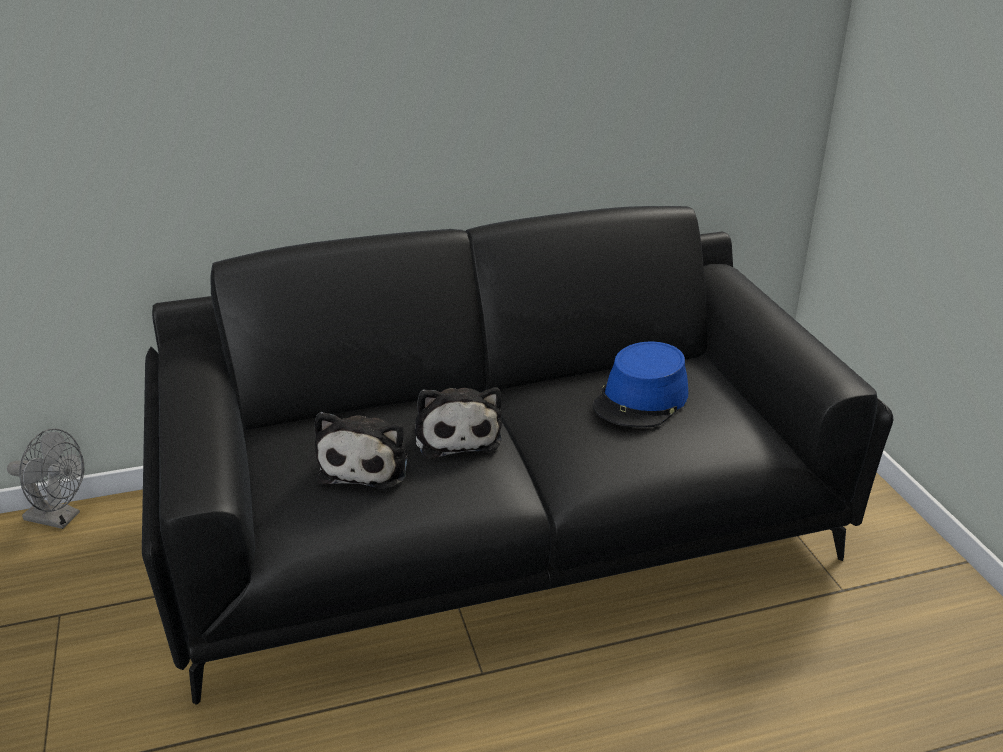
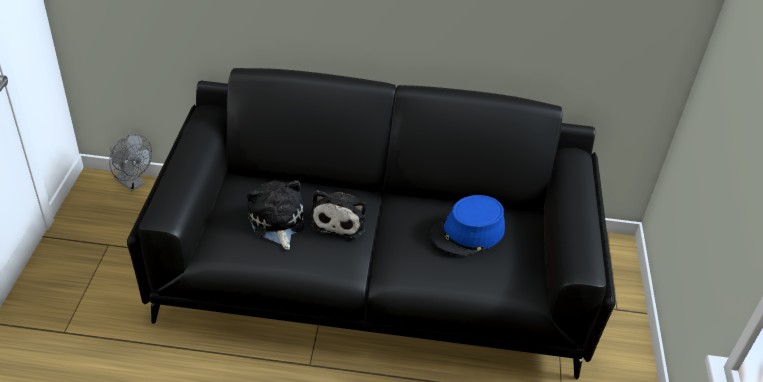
camera: 20 degrees right, 10 degrees up
plush toy [314,412,408,490] -> plush toy turned 135 degrees clockwise [247,180,304,250]

